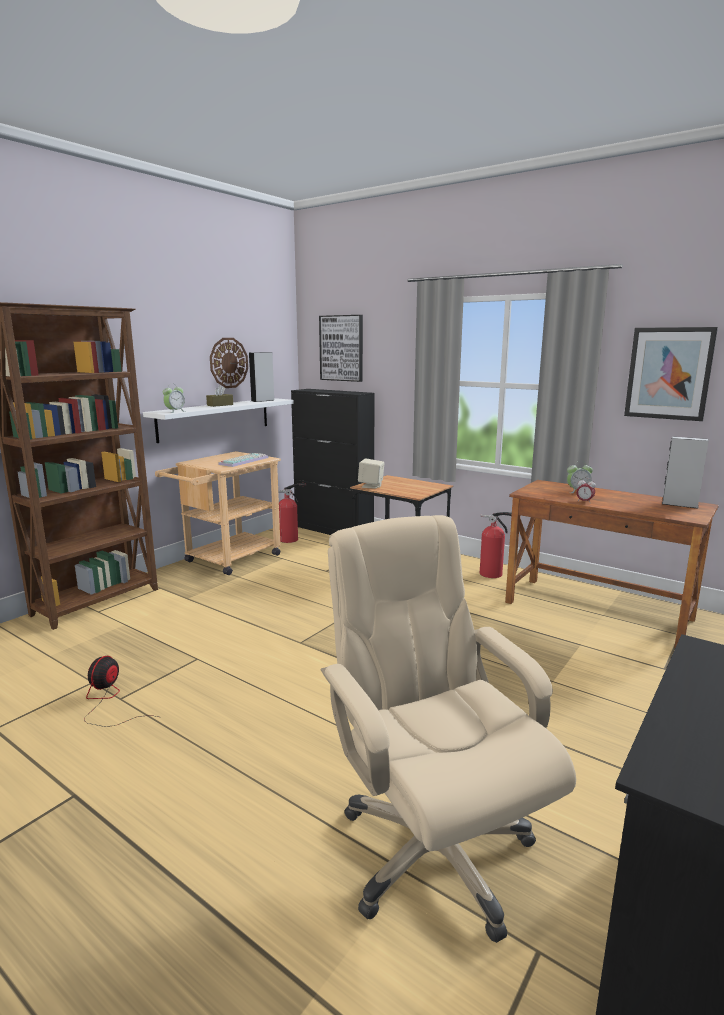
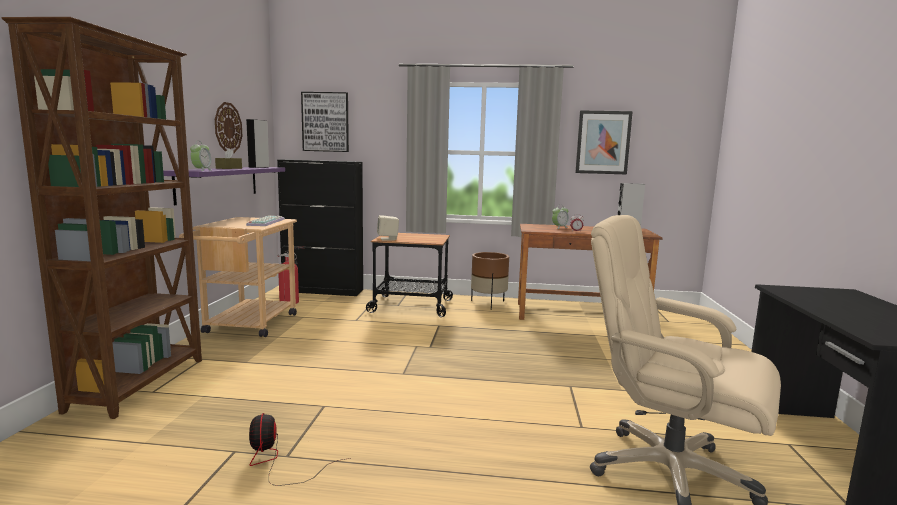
camera: 30 degrees left, 5 degrees down
white shelf [143,398,294,443] -> purple shelf [163,167,285,205]
fire extinguisher [480,512,512,578] -> brown planter [471,252,509,310]

